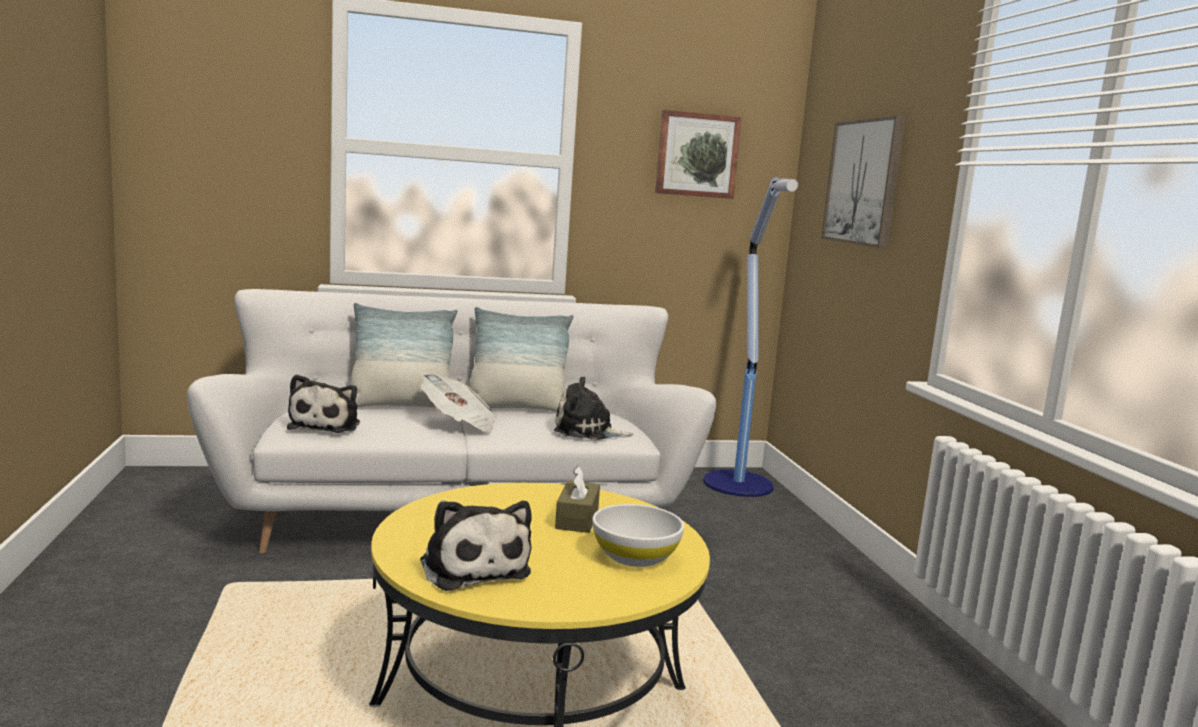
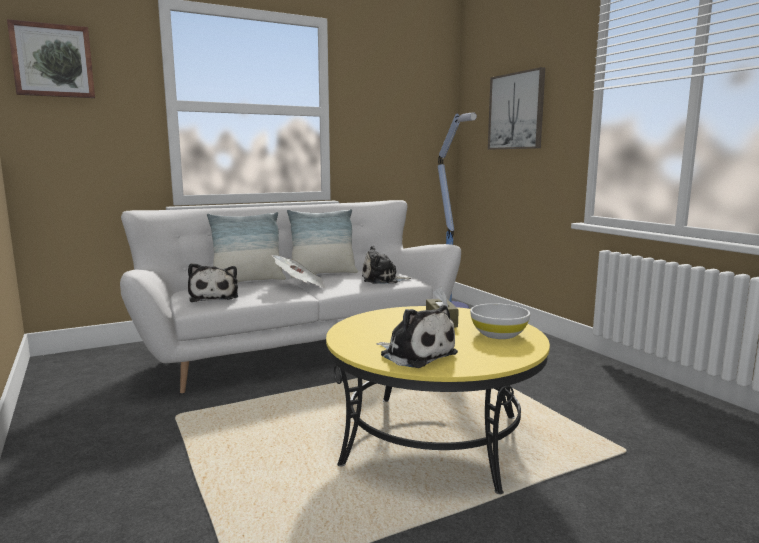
camera: 15 degrees left, 0 degrees up
picture [655,110,742,199] -> picture moved to [7,19,95,98]

